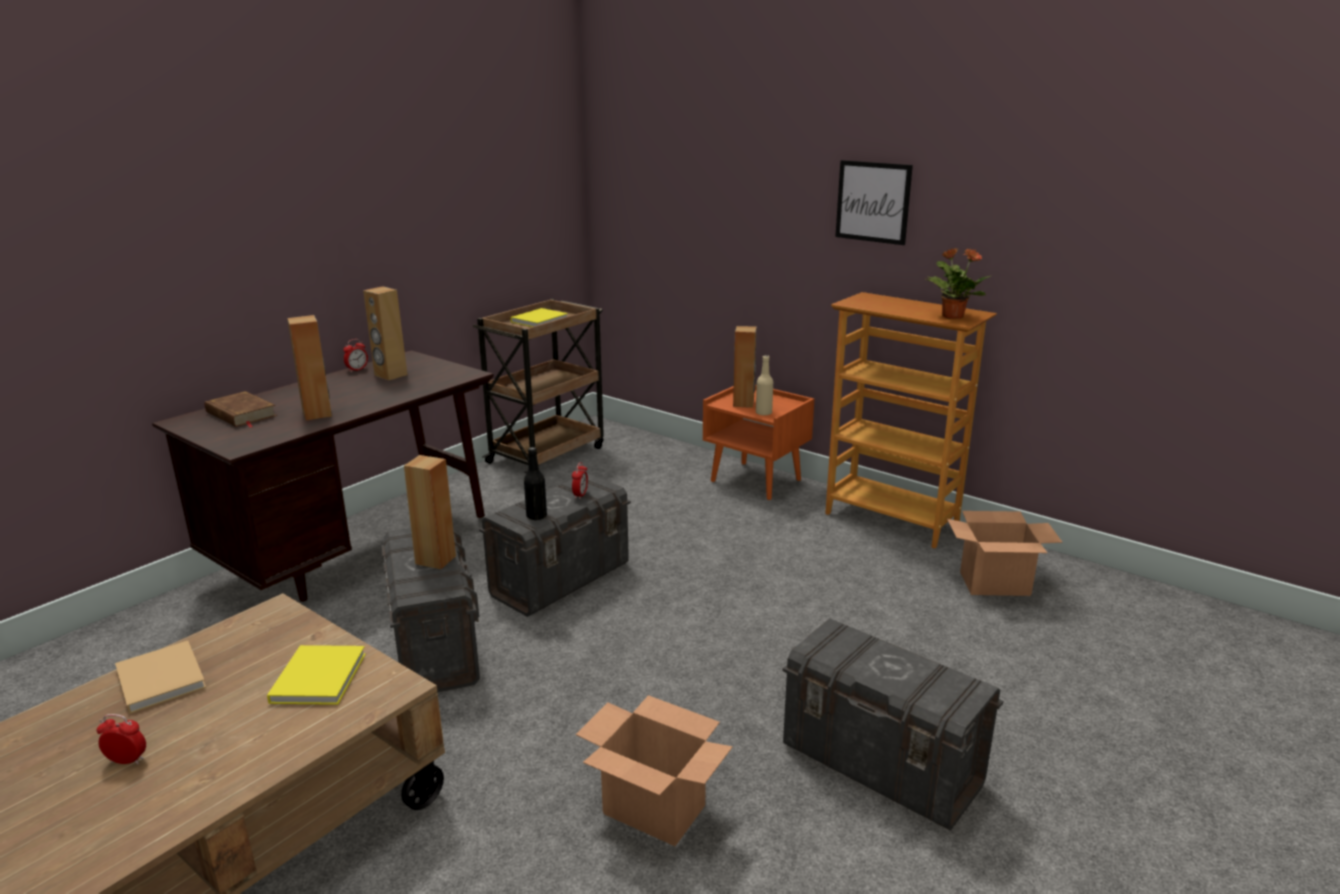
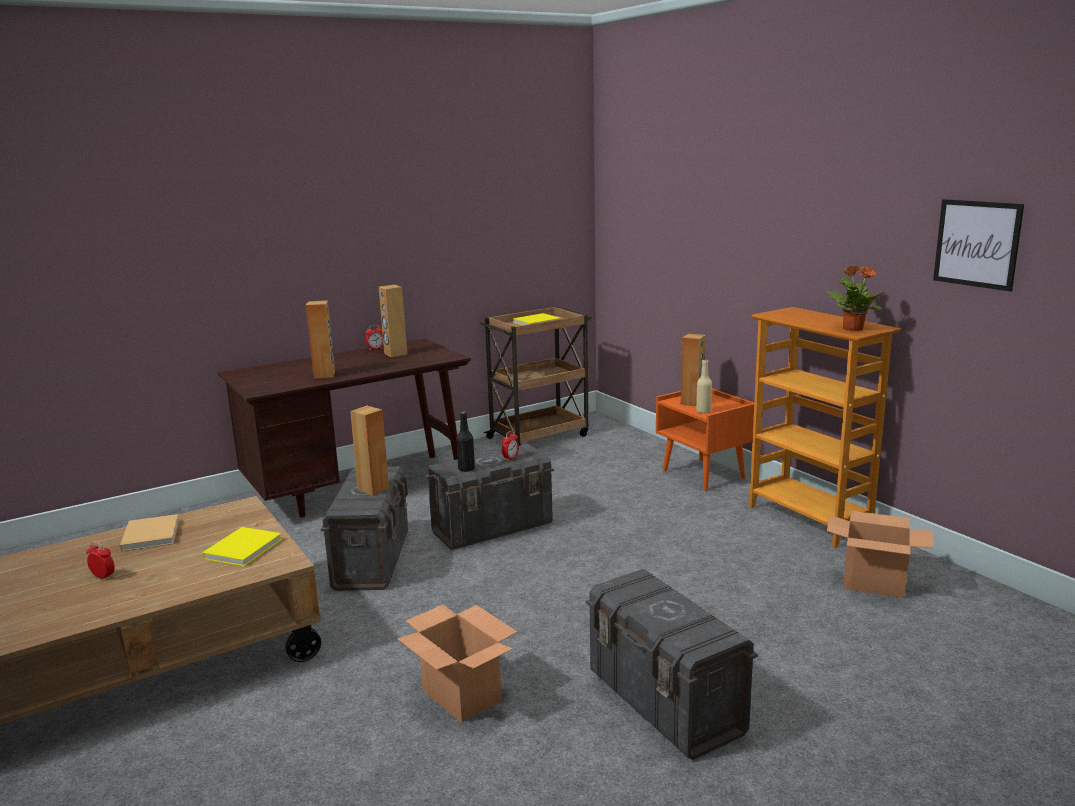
camera: 20 degrees right, 5 degrees down
brown book [204,391,277,428] -> none
picture [835,160,913,245] -> picture moved to [933,199,1024,292]

